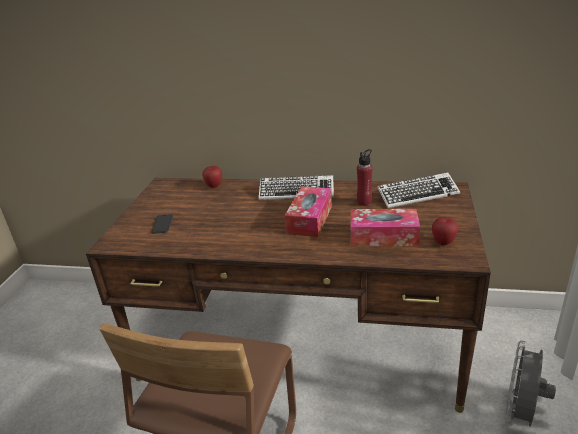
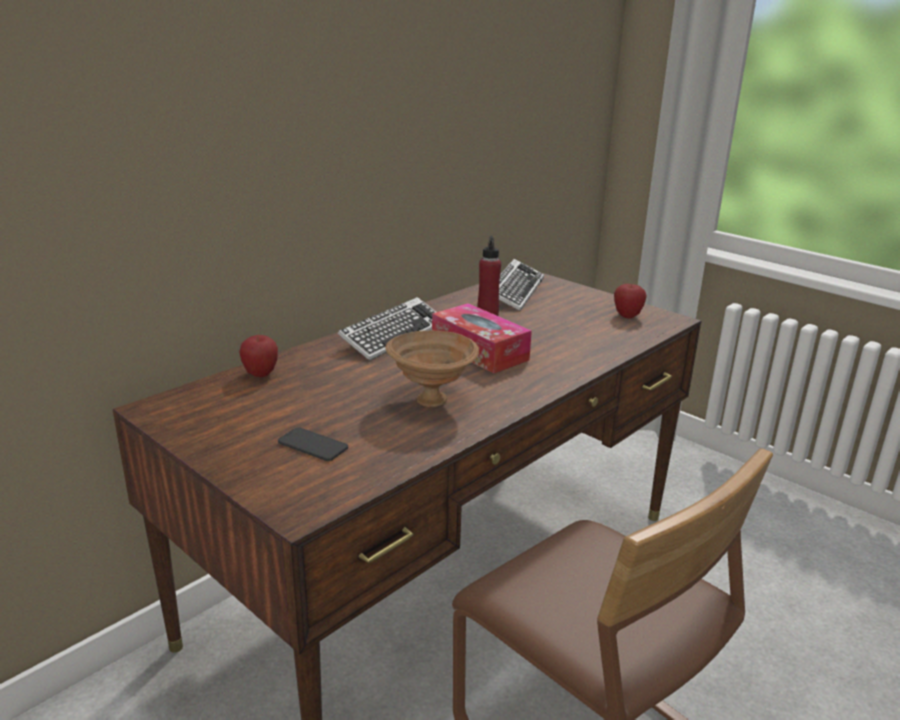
camera: 60 degrees left, 5 degrees down
tissue box [351,209,420,246] -> none
grey fan [505,341,556,427] -> none
none -> brown bowl [386,331,479,407]

